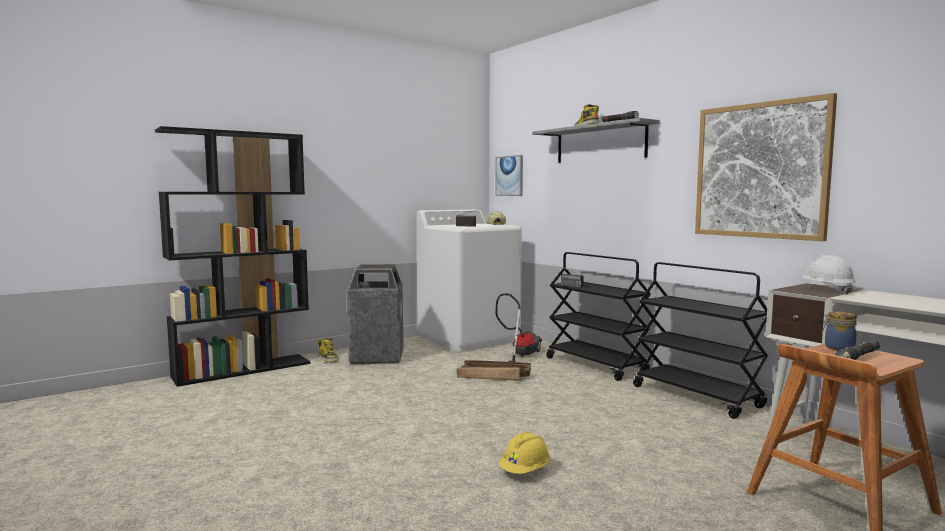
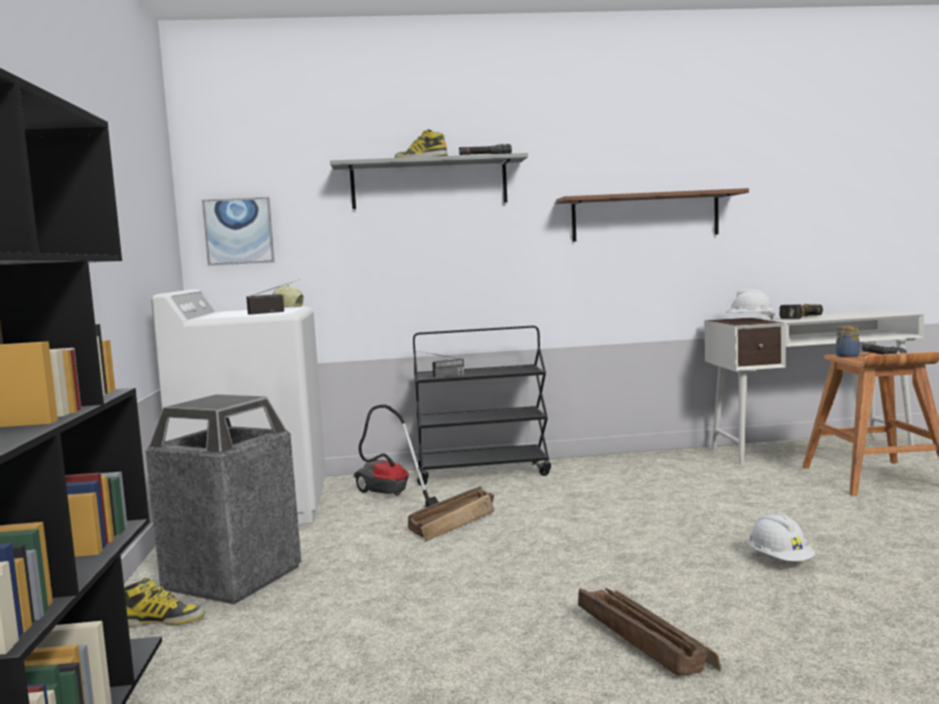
camera: 60 degrees left, 0 degrees up
yellow hard hat [498,432,550,474] -> white hard hat [748,513,815,561]
black cart [633,262,768,419] -> none
picture [695,93,837,241] -> brown shelf [556,188,749,242]
none -> crate [578,588,721,676]
none -> power drill [779,304,823,319]

